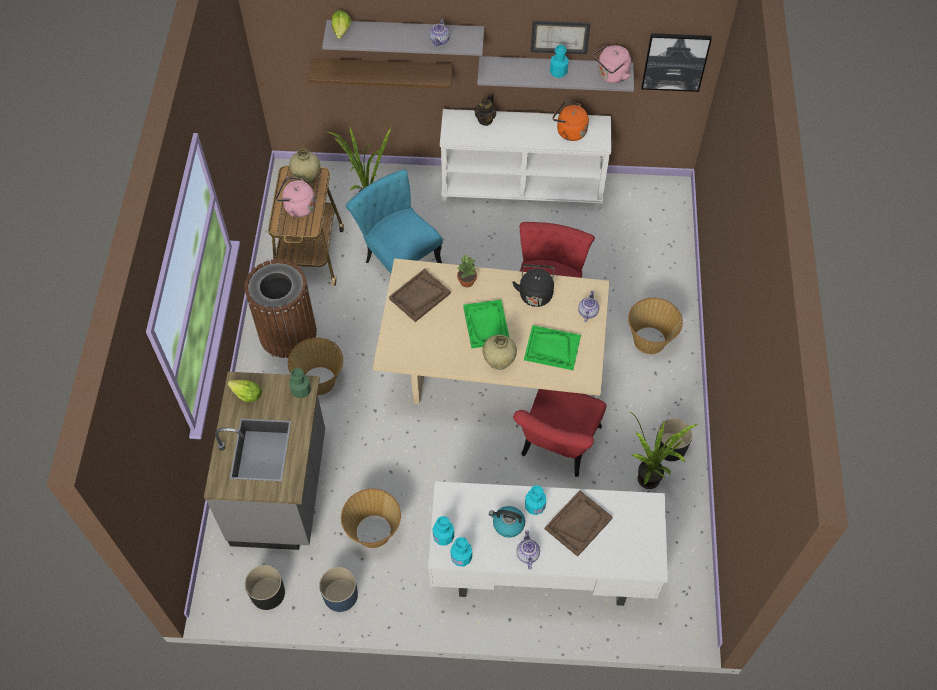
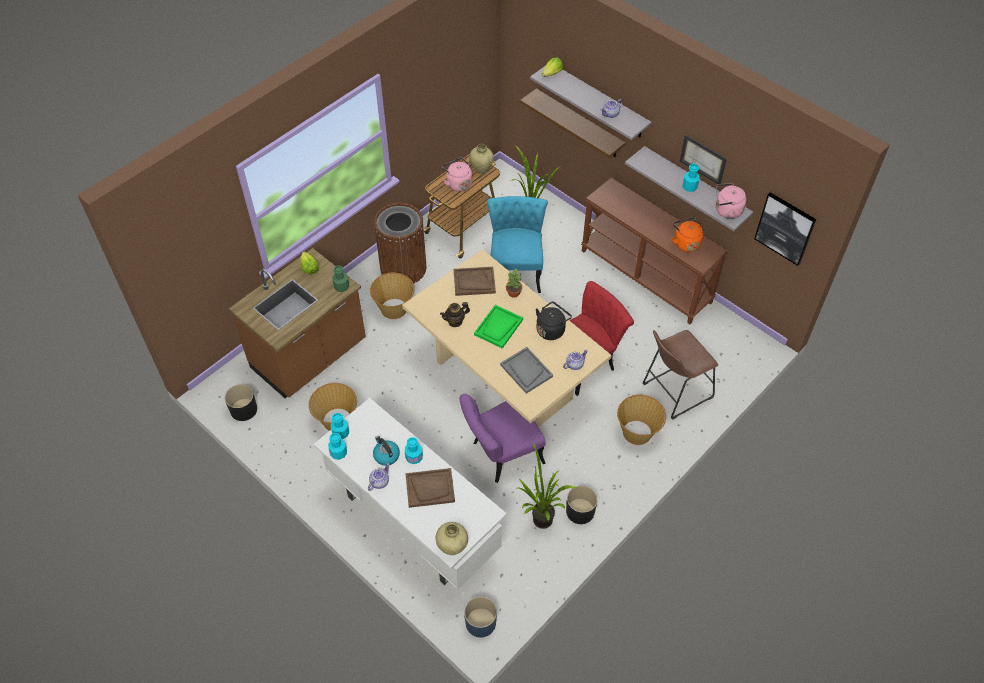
camera: 40 degrees right, 5 degrees down
grey counter [204,372,325,550] -> brown counter [229,248,366,398]
blue planter [319,567,358,612] -> blue planter moved to [464,596,497,638]
white console table [440,109,611,210] -> brown console table [581,177,728,324]
teapot [474,93,496,126] -> teapot moved to [440,302,470,327]
beige vase [483,335,517,370] -> beige vase moved to [436,522,468,555]
red chair [513,389,606,477] -> purple chair [460,394,546,483]
green tray [524,325,581,370] -> grey tray [500,347,553,394]
none -> brown stool [643,330,718,420]

